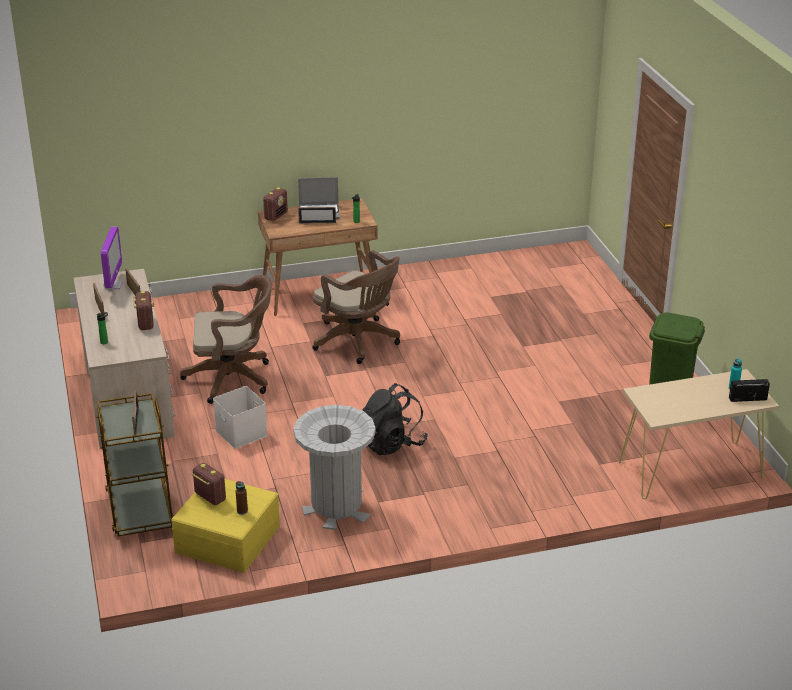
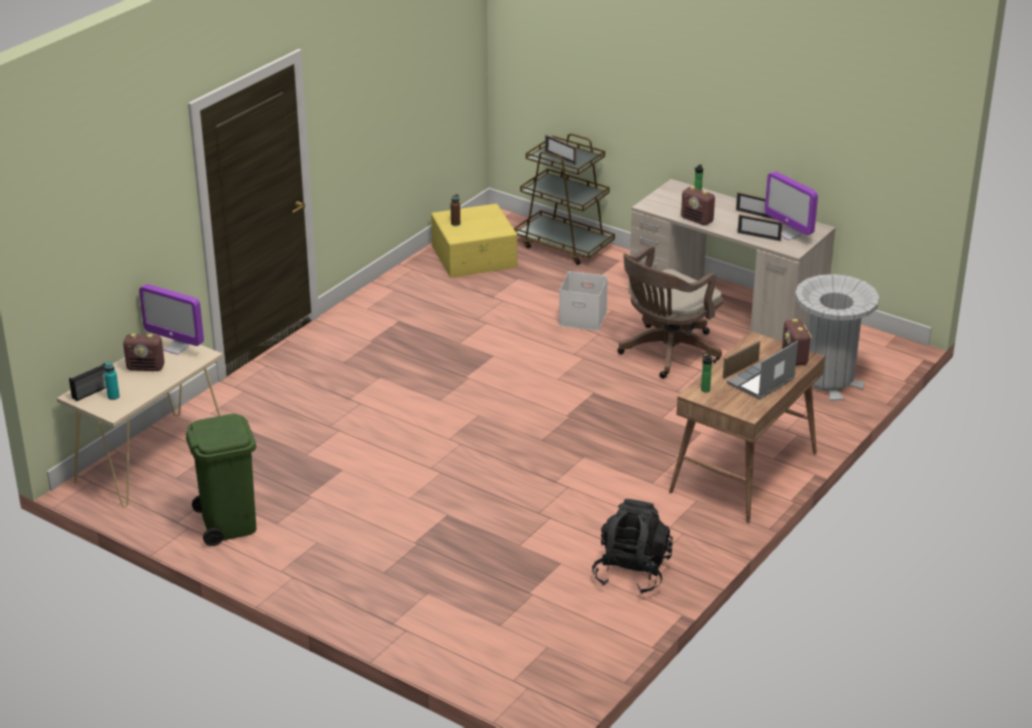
camera: 140 degrees right, 0 degrees up
radio [192,463,226,505] -> radio moved to [123,333,164,371]
grey trash can [293,405,376,530] -> grey trash can moved to [795,274,879,401]
brown office chair [312,250,400,364] -> none
black backpack [362,383,427,455] -> black backpack moved to [592,499,673,594]
none -> monitor [139,284,204,355]

